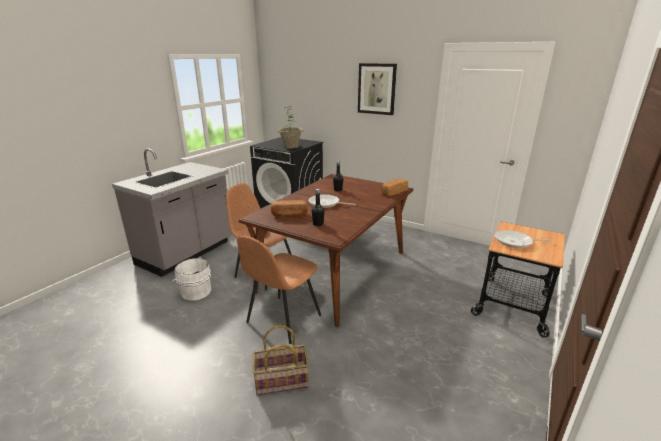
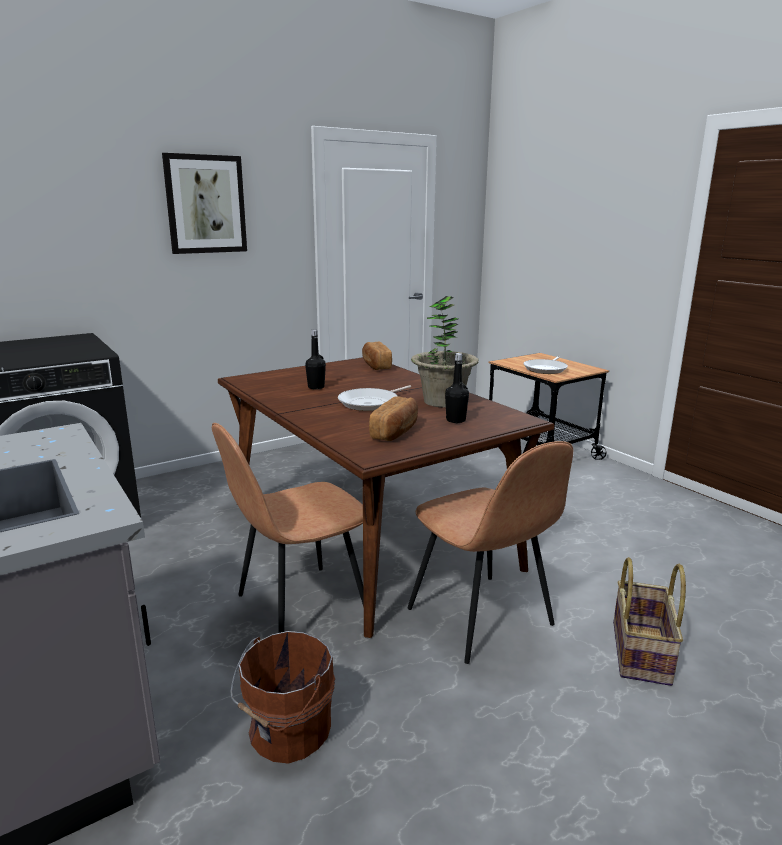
camera: 65 degrees left, 5 degrees down
white bucket [173,257,211,301] -> brown bucket [230,631,335,764]
potted plant [277,106,303,149] -> potted plant moved to [411,296,479,408]

